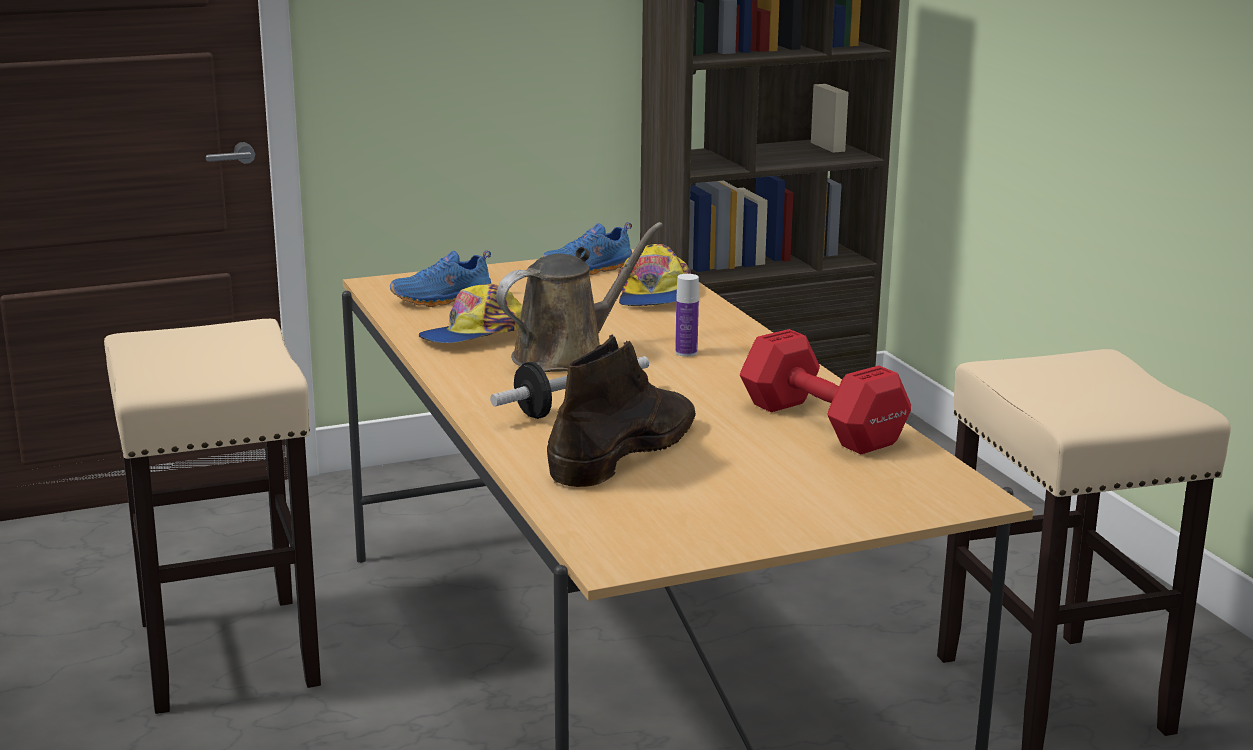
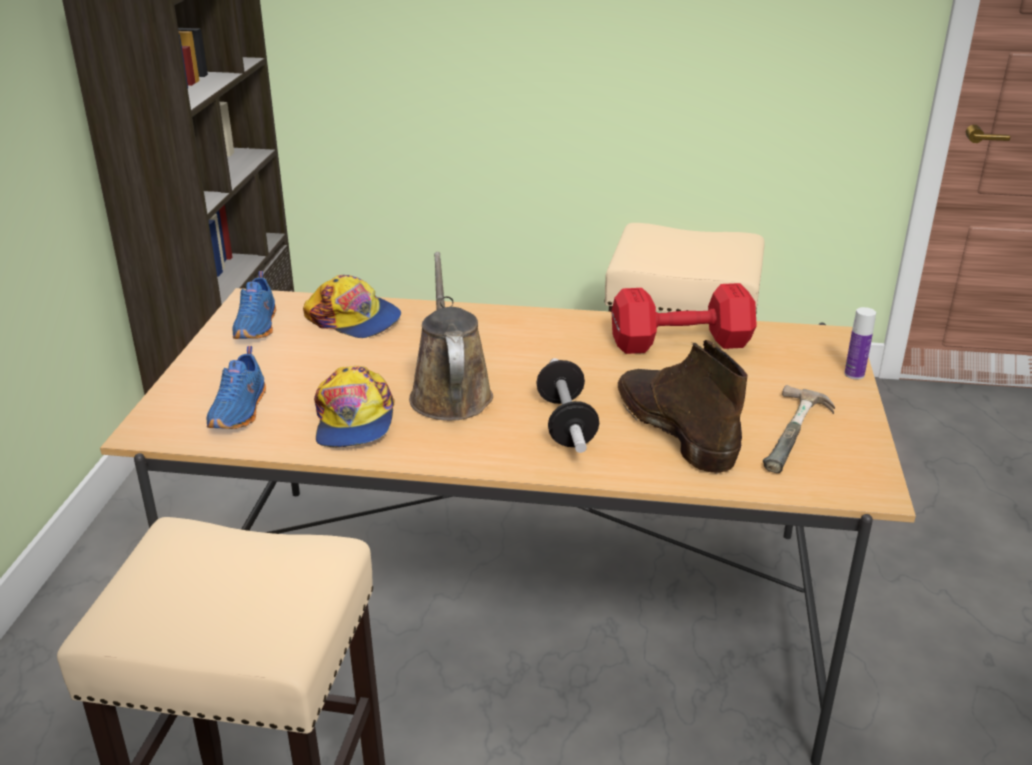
camera: 60 degrees left, 10 degrees up
bottle [675,274,699,357] -> bottle moved to [844,307,876,379]
none -> hammer [763,385,835,473]

